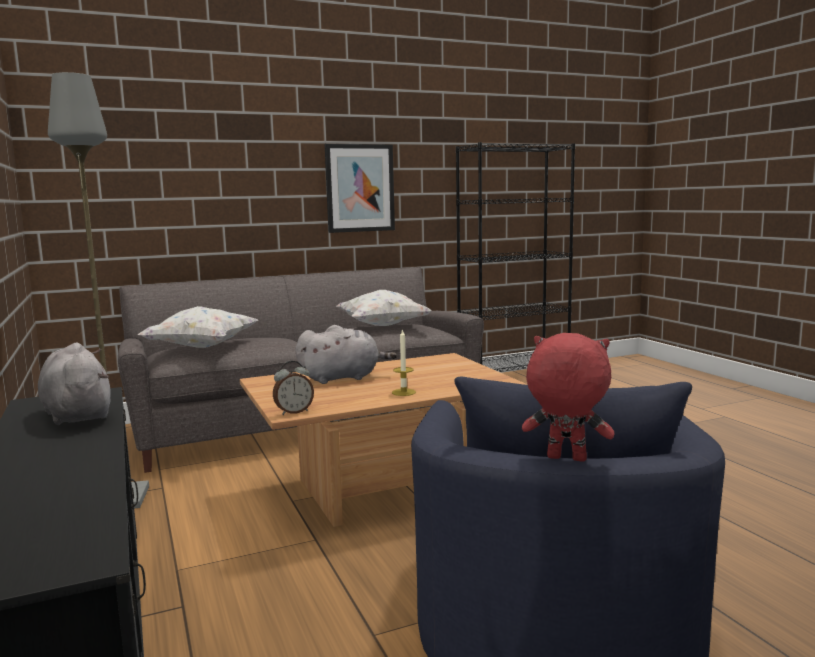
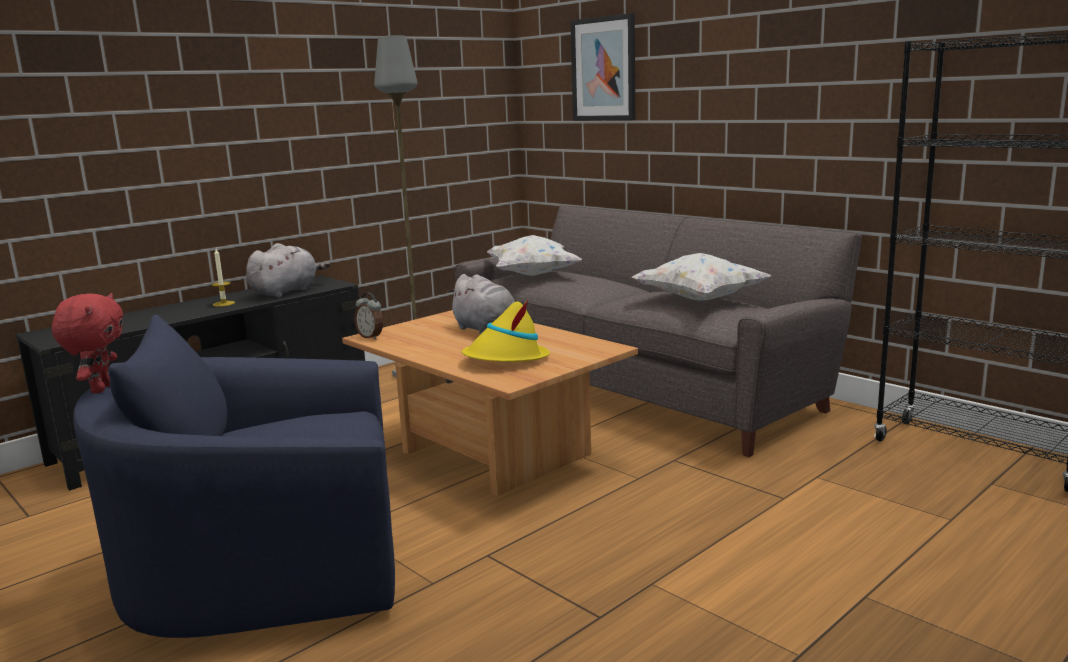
camera: 70 degrees right, 5 degrees up
picture [325,144,395,233] -> picture moved to [570,13,635,121]
candle [392,330,416,396] -> candle moved to [212,249,235,307]
none -> yellow hat [461,299,550,362]

